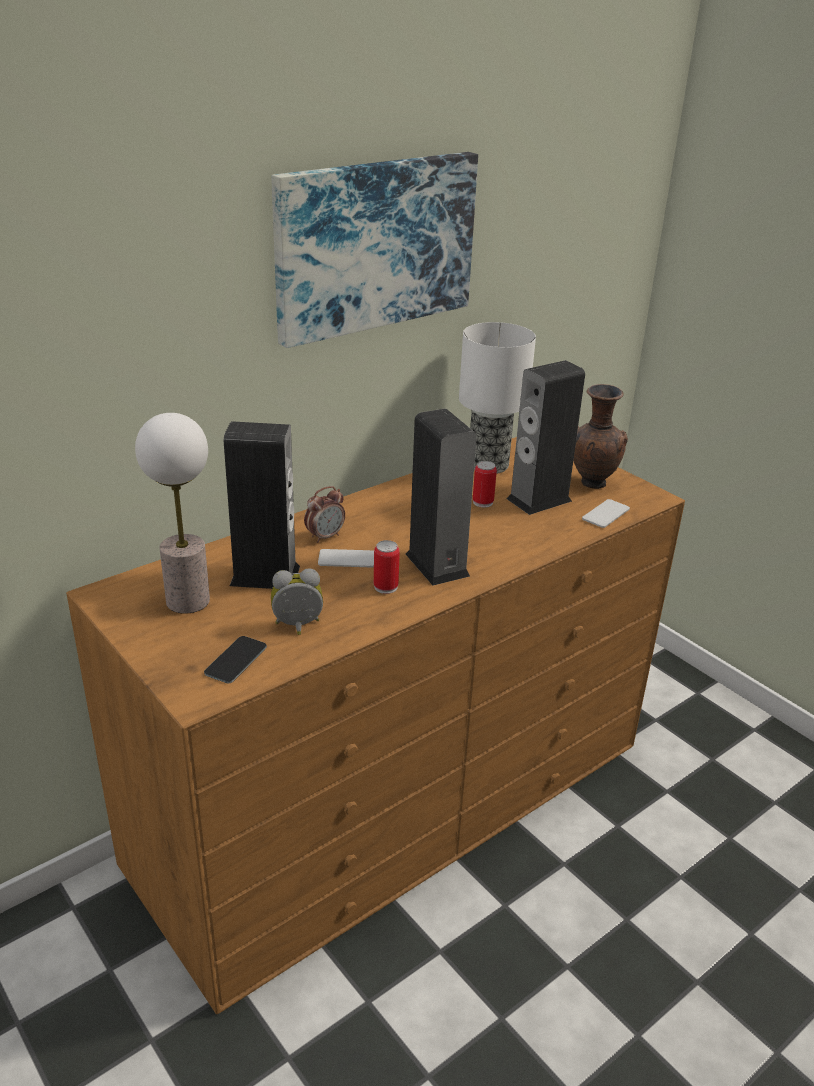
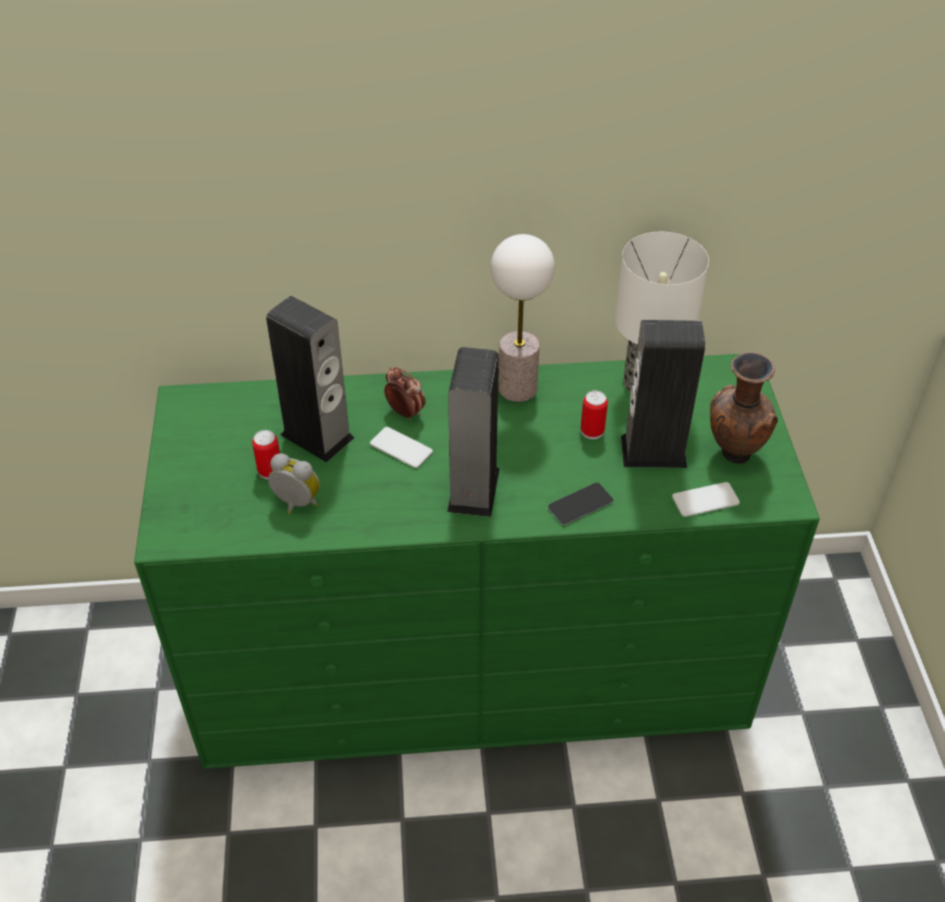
camera: 35 degrees right, 15 degrees up
brown dresser [66,437,685,1014] -> green dresser [134,354,820,769]
table lamp [135,413,210,614] -> table lamp moved to [491,234,555,402]
phone [204,636,267,683] -> phone moved to [548,483,613,525]
picture [271,152,478,348] -> none
alarm clock [304,486,345,543] -> alarm clock turned 135 degrees counterclockwise [384,367,425,421]
can [374,540,400,594] -> can moved to [252,430,280,480]

